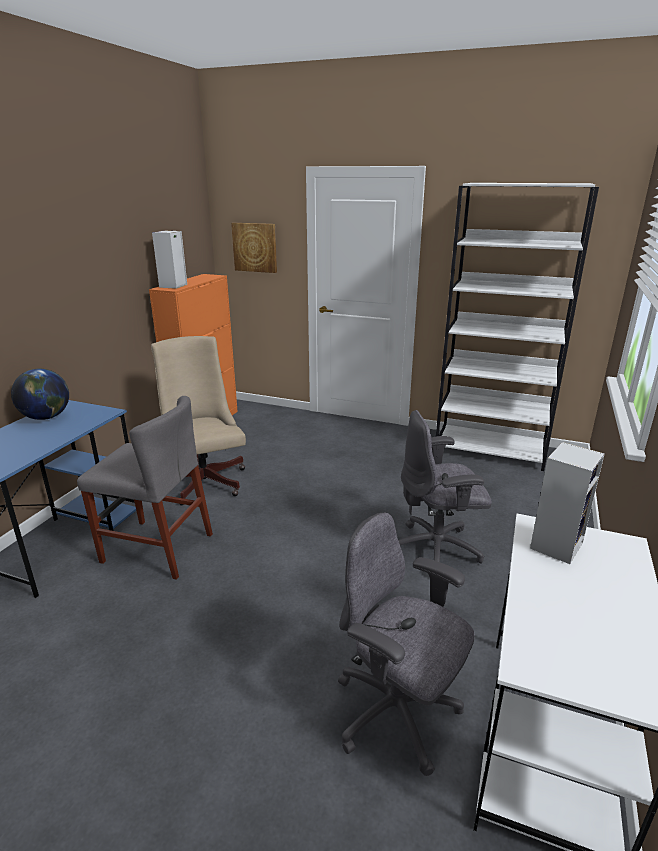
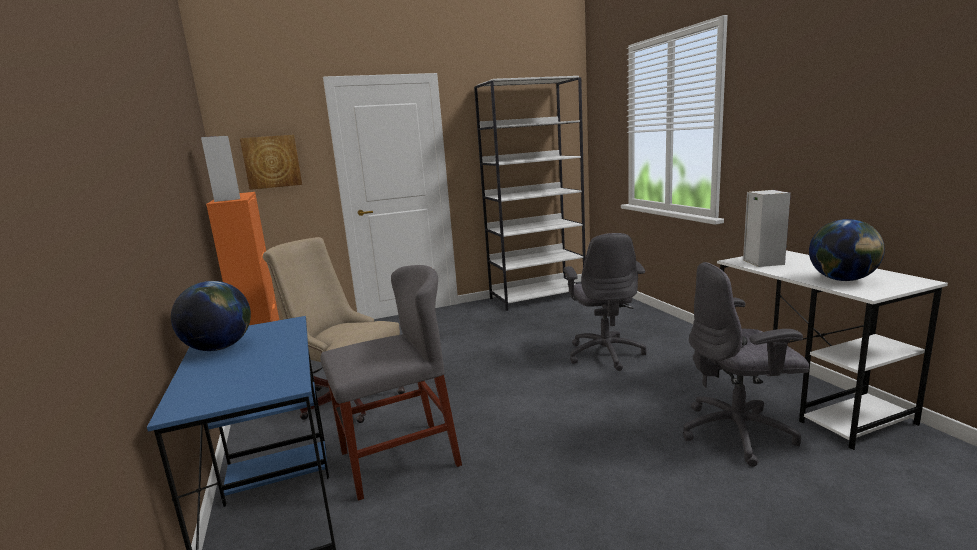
camera: 40 degrees left, 10 degrees down
grey office chair [398,410,492,564] -> grey office chair turned 45 degrees counterclockwise [563,233,646,371]
none -> globe [809,219,885,281]

